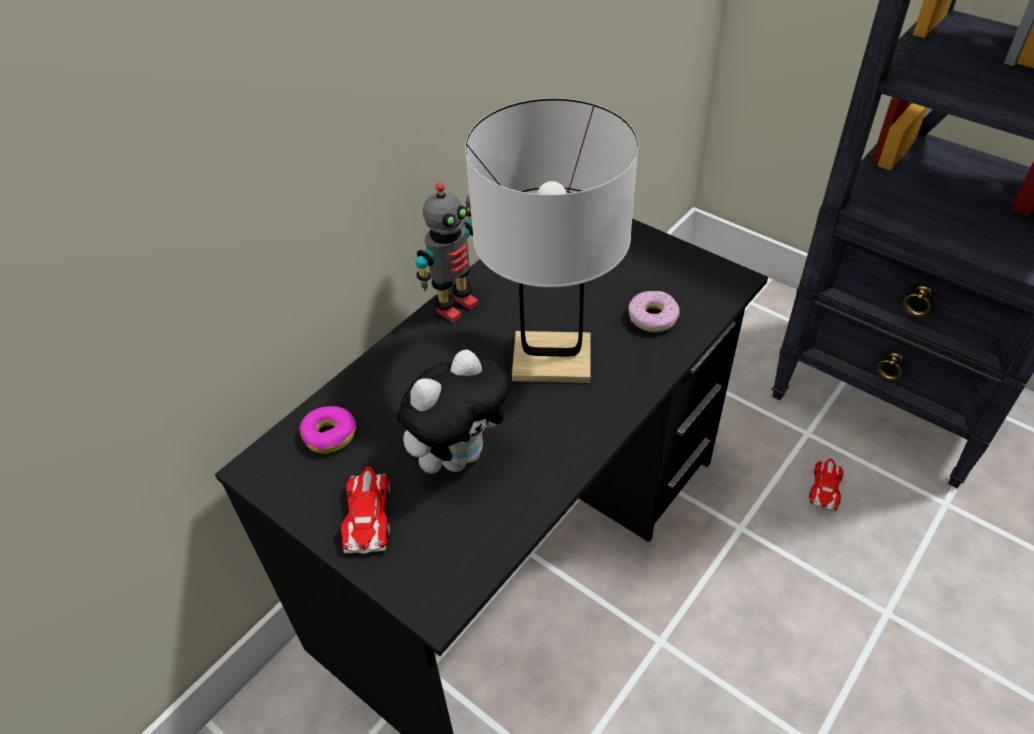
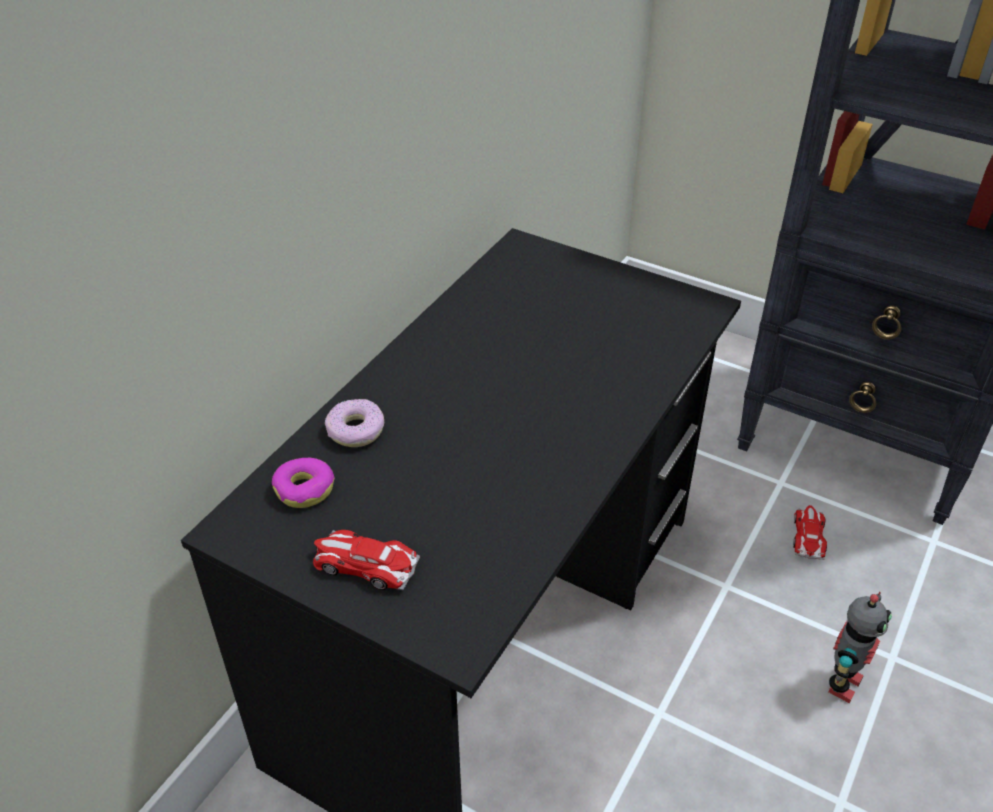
camera: 10 degrees left, 5 degrees down
toy car [341,466,390,554] -> toy car turned 60 degrees counterclockwise [313,530,420,590]
plush toy [397,349,510,473] -> none
toy robot [416,183,479,323] -> toy robot moved to [828,591,892,703]
white table lamp [465,98,639,383] -> none
donut [628,291,680,332] -> donut moved to [325,399,384,447]

